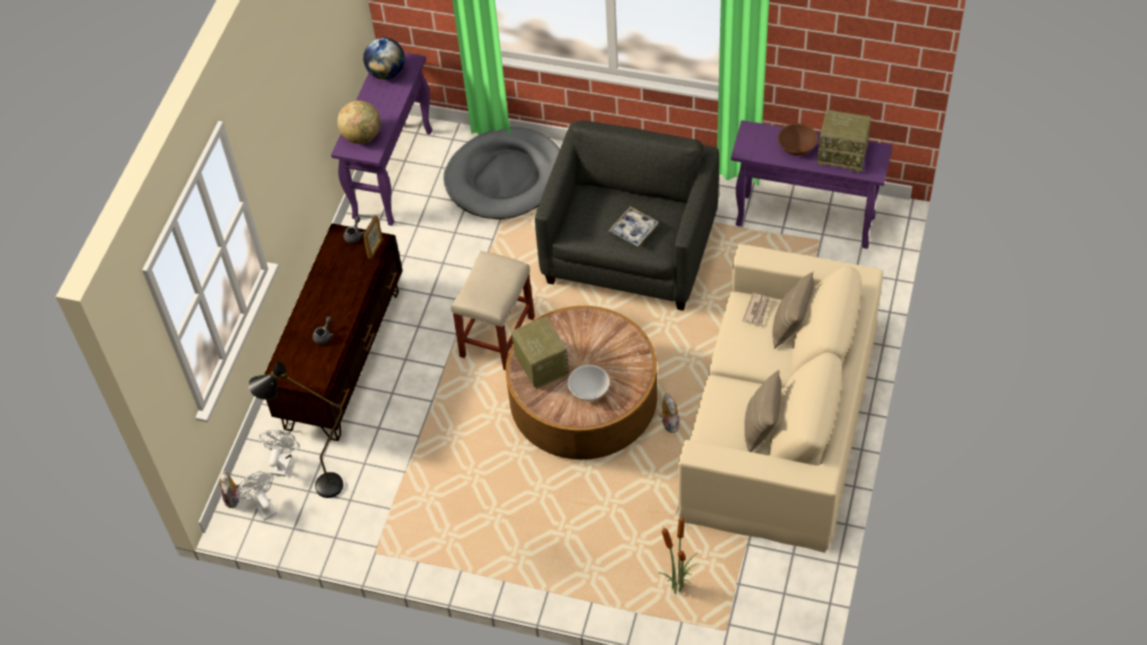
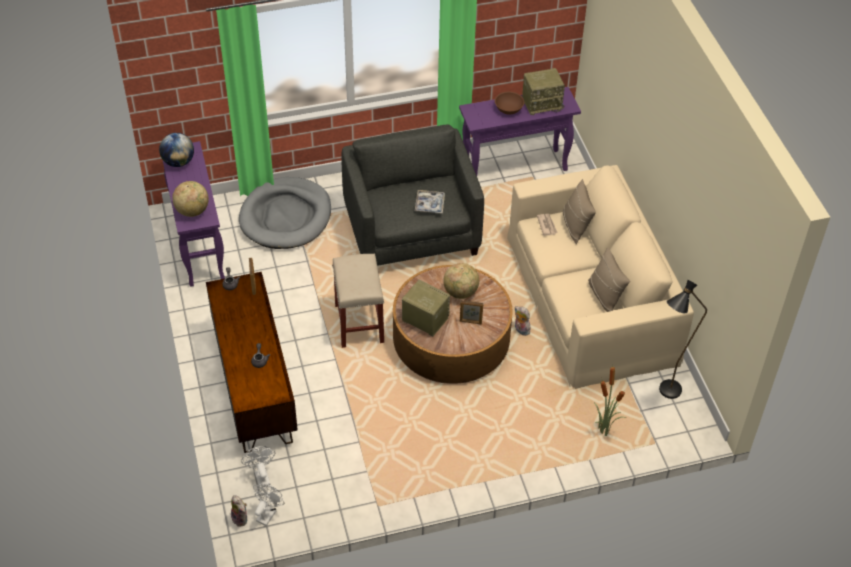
camera: 35 degrees left, 5 degrees down
white fan [236,471,277,521] -> white fan turned 90 degrees clockwise [253,483,284,526]
black floor lamp [248,361,343,498] -> black floor lamp moved to [659,280,707,399]
white bowl [568,365,609,401] -> picture frame [460,300,483,324]
none -> globe [443,263,479,299]

